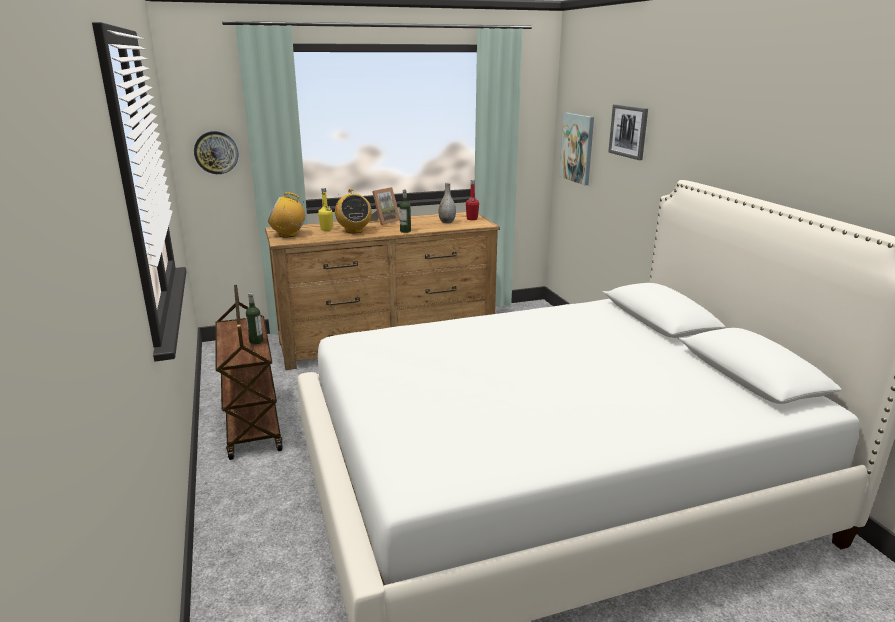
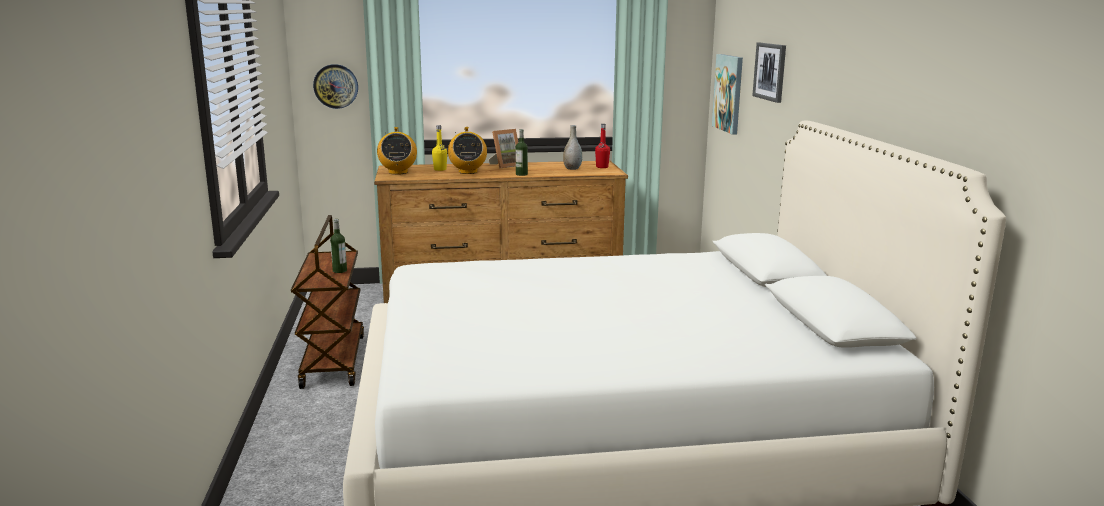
camera: 10 degrees right, 5 degrees down
radio [268,192,306,237] -> radio turned 105 degrees counterclockwise [377,127,417,175]

